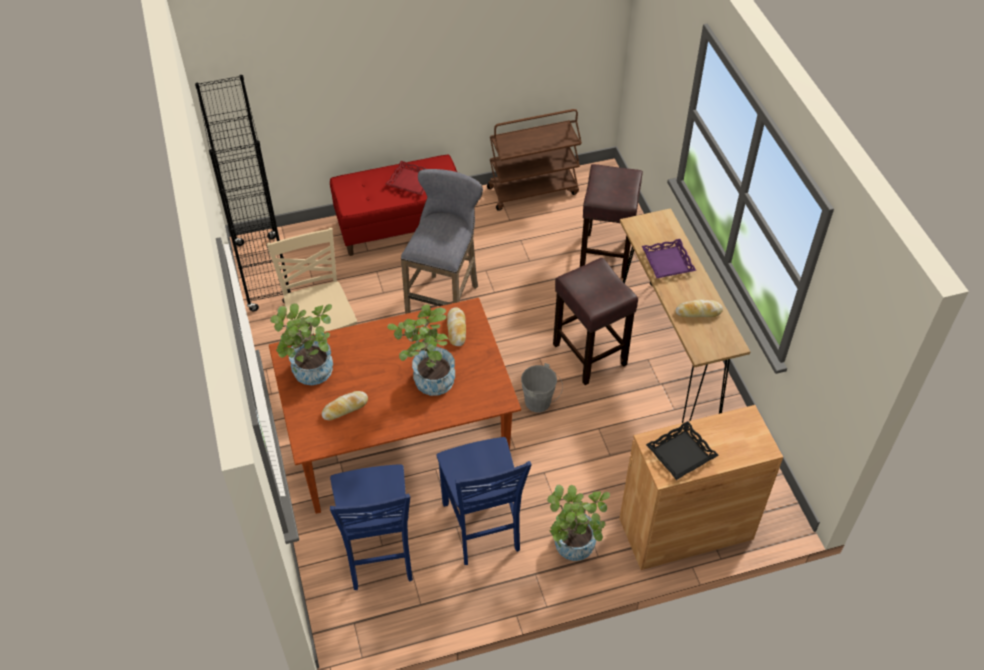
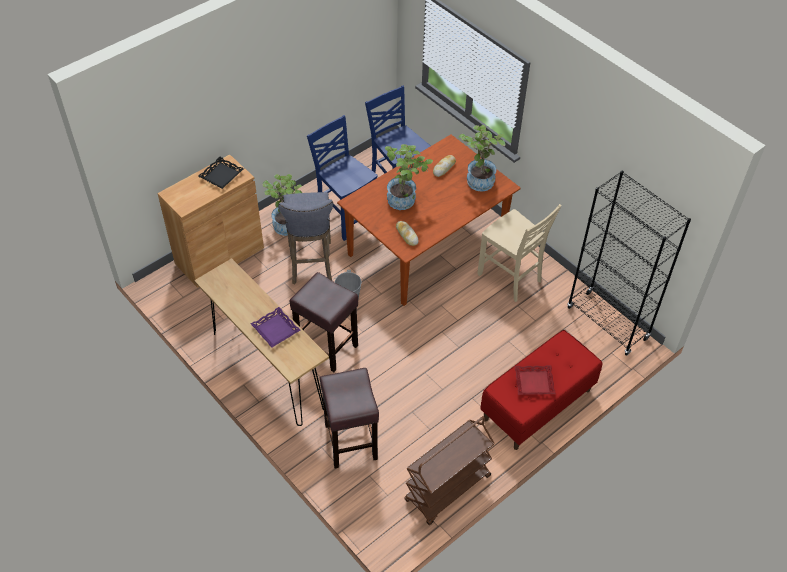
camera: 155 degrees right, 0 degrees up
grey stool [401,169,483,314] -> grey stool moved to [278,192,333,284]
bread [676,300,723,317] -> none

